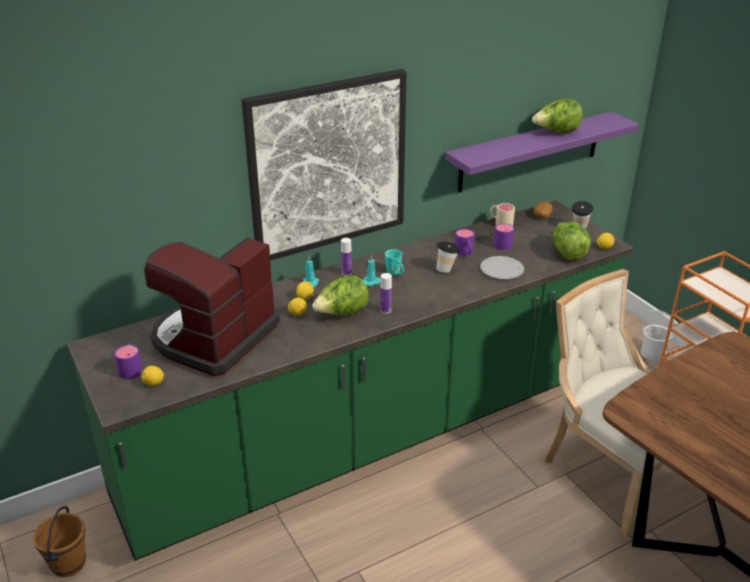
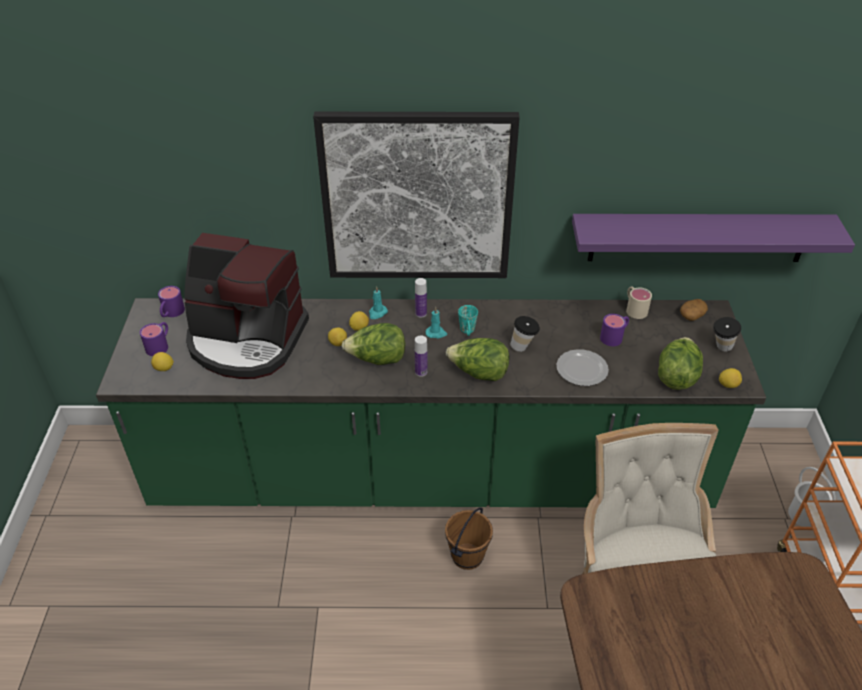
camera: 30 degrees right, 10 degrees up
brown bucket [33,506,86,577] -> brown bucket moved to [445,508,493,570]
coffee machine [144,237,280,376] -> coffee machine turned 135 degrees counterclockwise [185,233,309,379]
purple mug [455,229,475,256] -> purple mug moved to [158,286,185,317]
lettuce [532,99,583,133] -> lettuce moved to [446,338,509,381]

